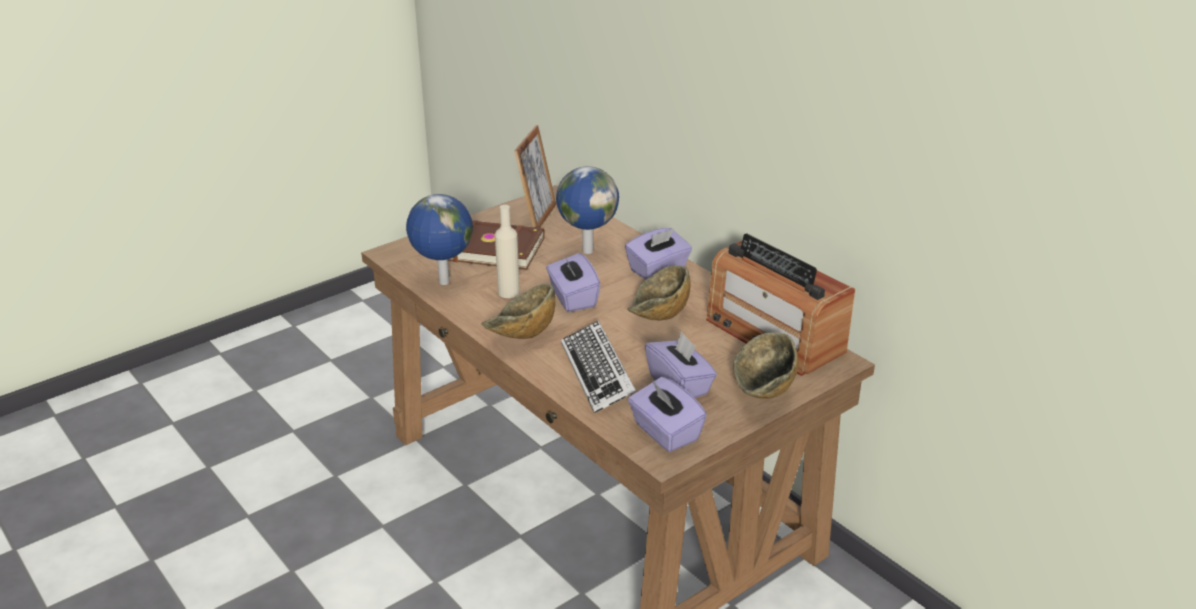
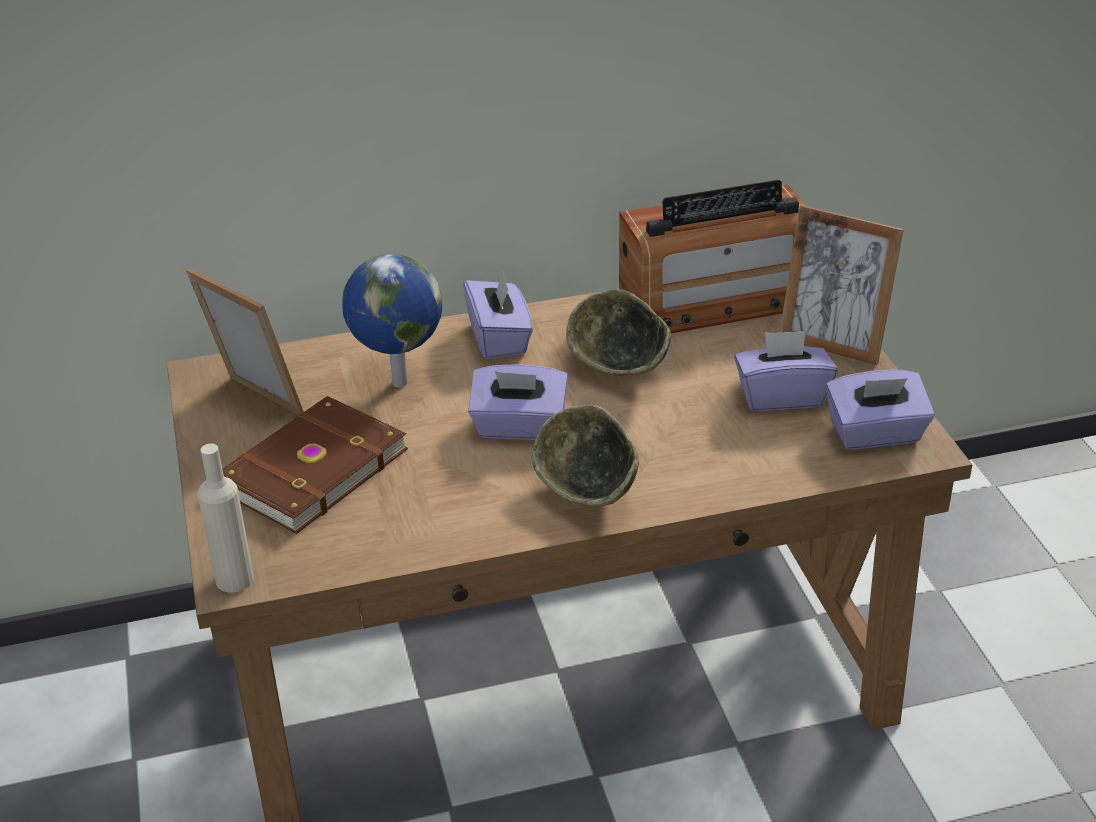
camera: 65 degrees left, 5 degrees up
globe [406,194,473,285] -> none
beige bottle [495,205,520,298] -> beige bottle moved to [198,444,254,593]
keyboard [561,321,636,413] -> none
bowl [733,332,798,399] -> picture frame [780,205,904,365]

